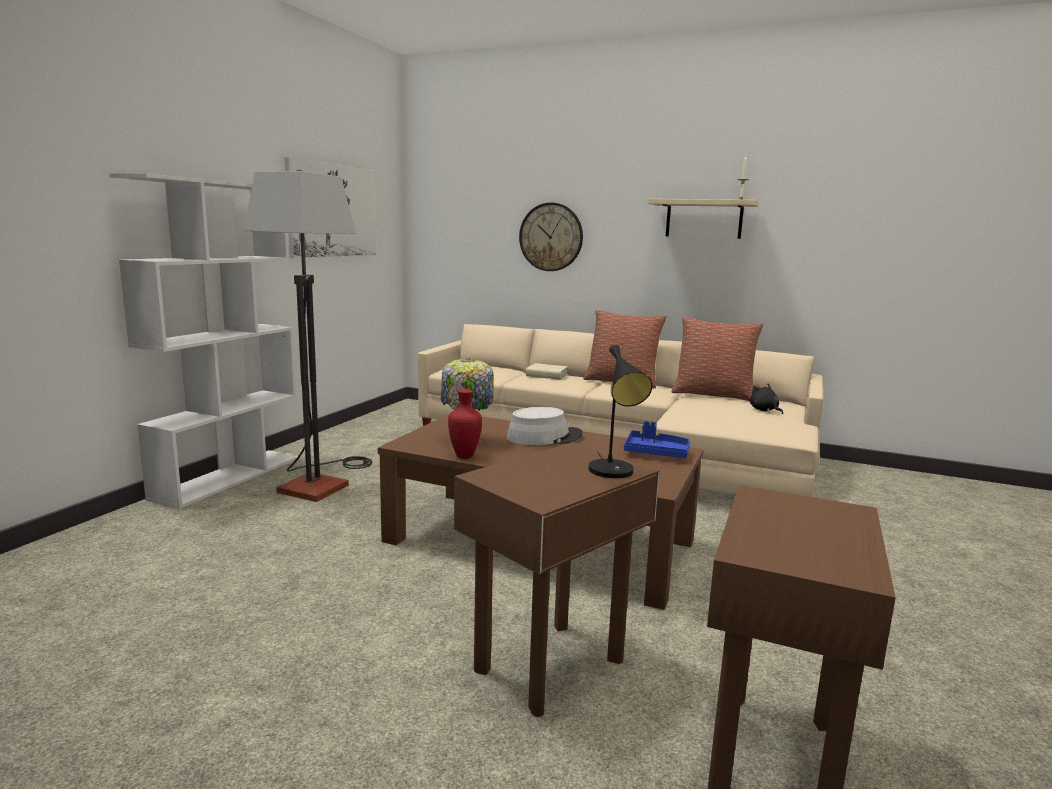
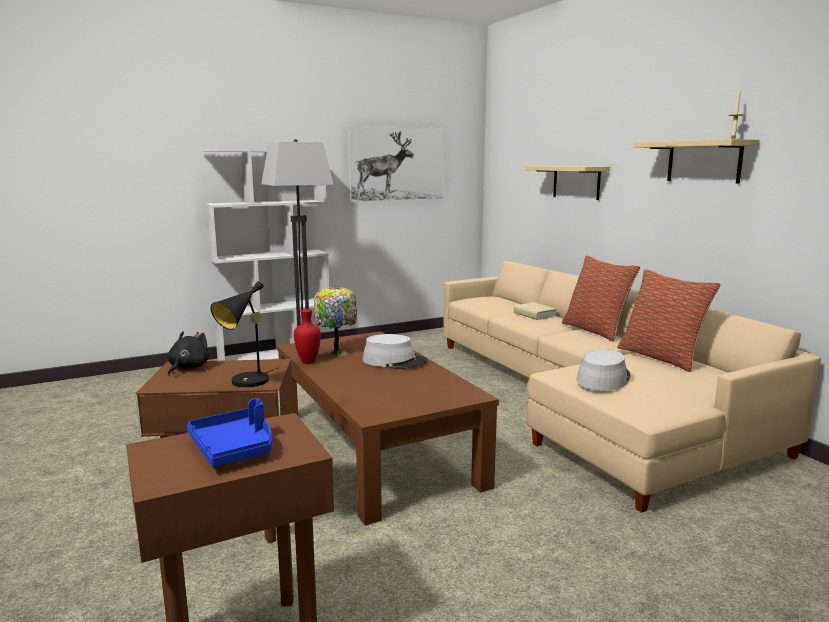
camera: 40 degrees right, 0 degrees up
wall clock [519,202,583,271] -> beige shelf [525,166,610,200]
blue tray [624,421,690,458] -> blue tray moved to [187,398,272,467]
black plush toy [750,384,783,414] -> black plush toy moved to [167,331,210,376]
none -> grey hat [577,349,631,391]

